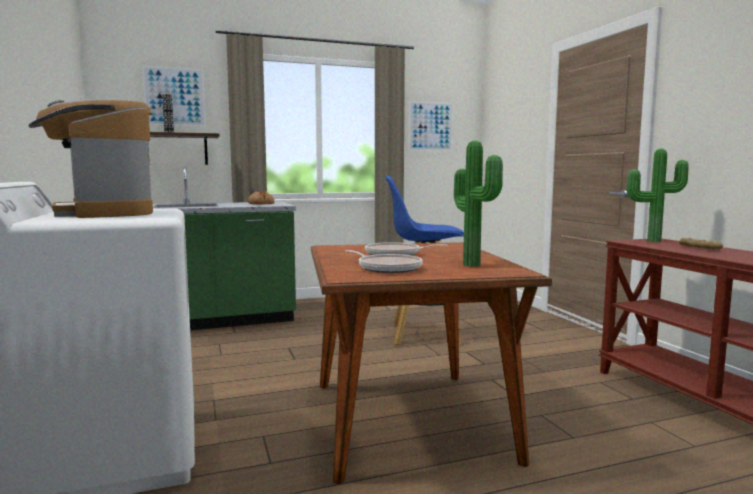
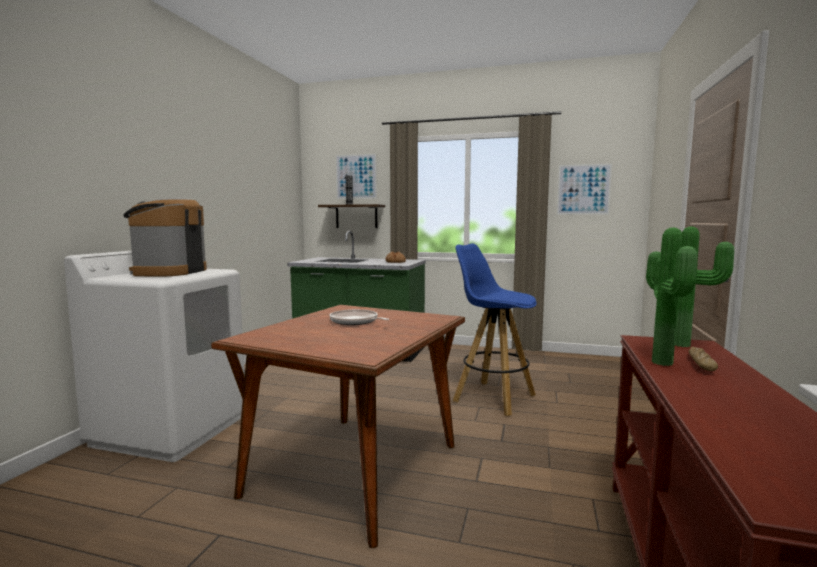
camera: 35 degrees right, 0 degrees up
frying pan [346,250,423,273] -> none
potted plant [454,141,503,267] -> potted plant moved to [652,227,698,366]

